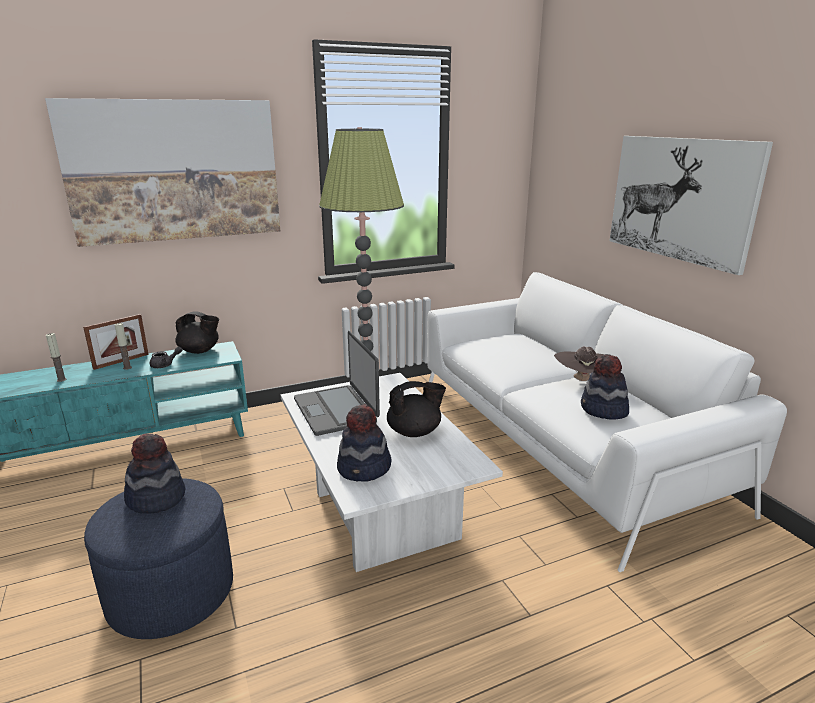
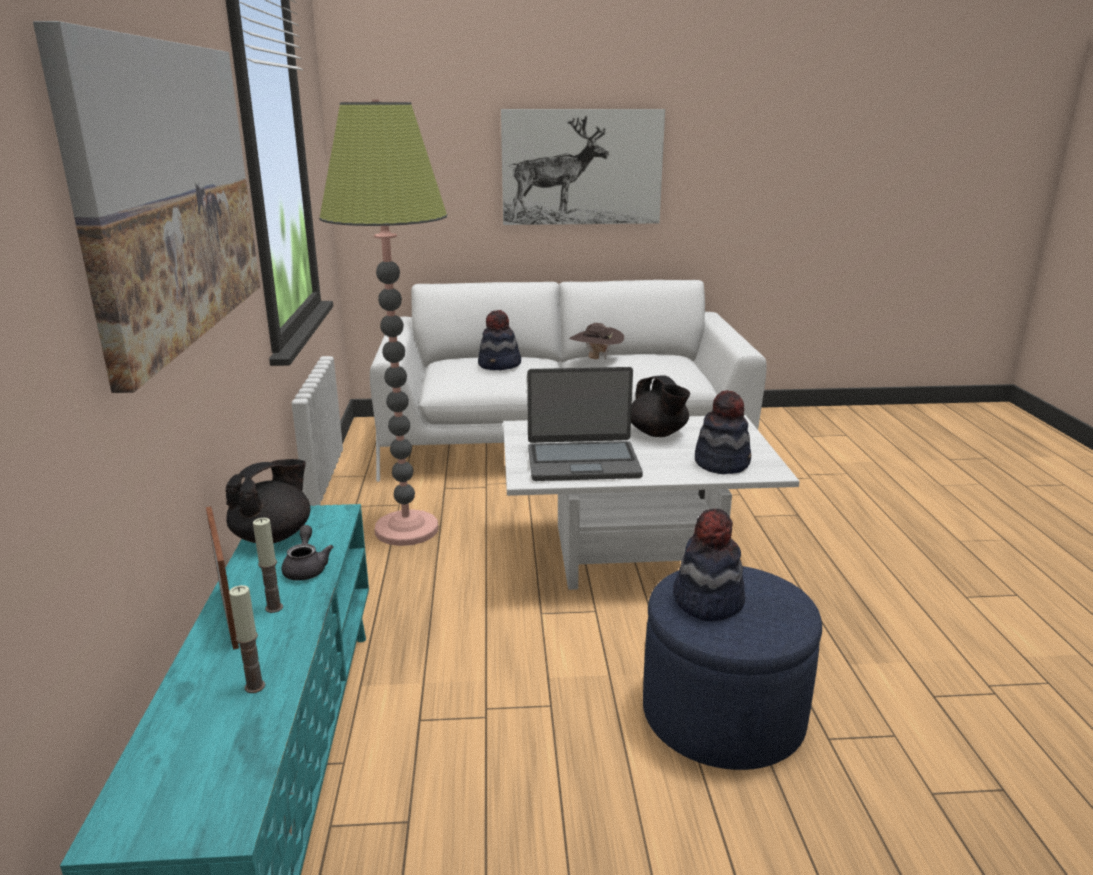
camera: 70 degrees left, 0 degrees up
black teapot [387,381,446,437] -> black teapot turned 150 degrees clockwise [631,375,690,437]
hat [581,354,629,420] -> hat moved to [478,310,521,370]

